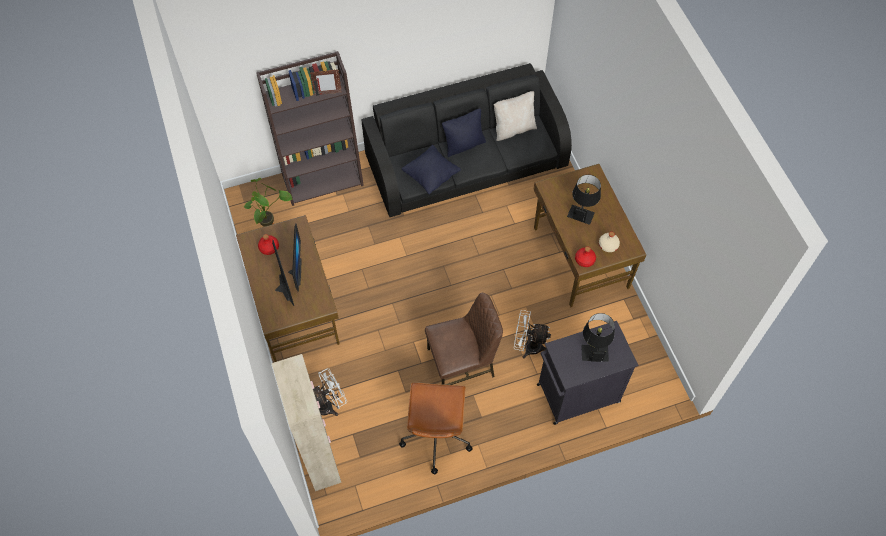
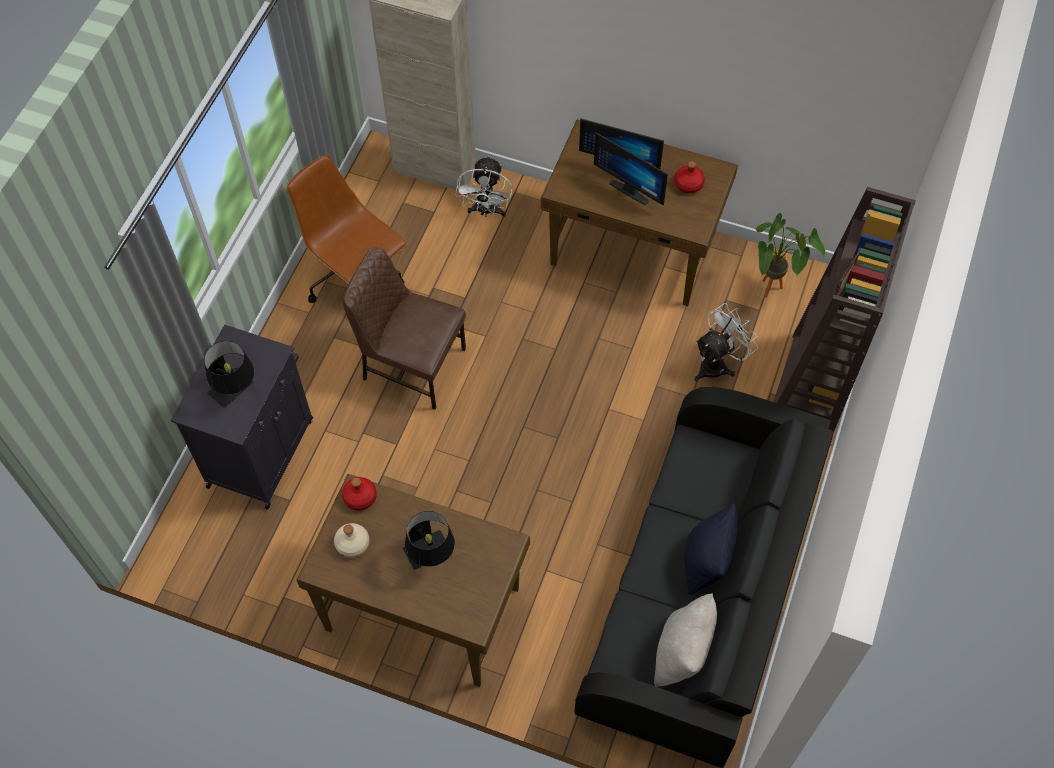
camera: 130 degrees right, 0 degrees up
black pillow [401,145,461,194] -> none
brown chair [425,293,503,385] -> brown chair turned 90 degrees clockwise [343,247,466,410]
white fan [514,310,551,358] -> white fan moved to [694,303,758,382]

